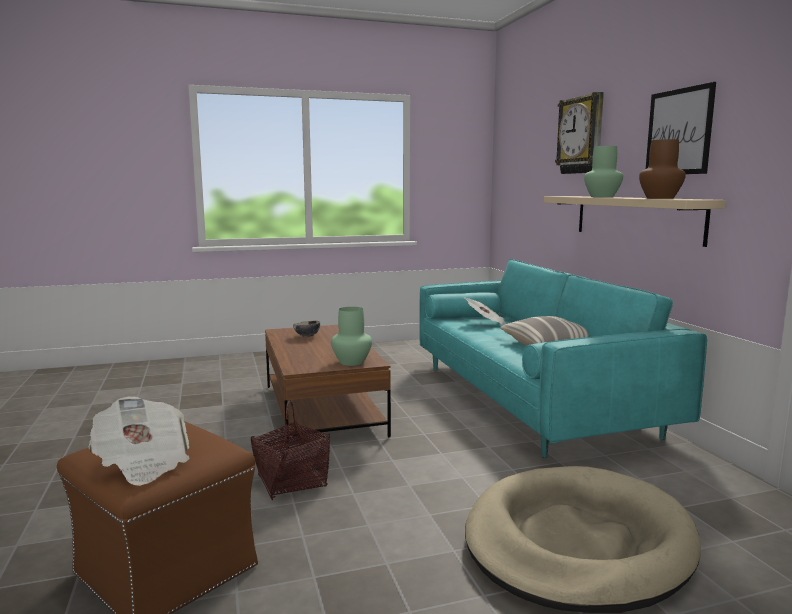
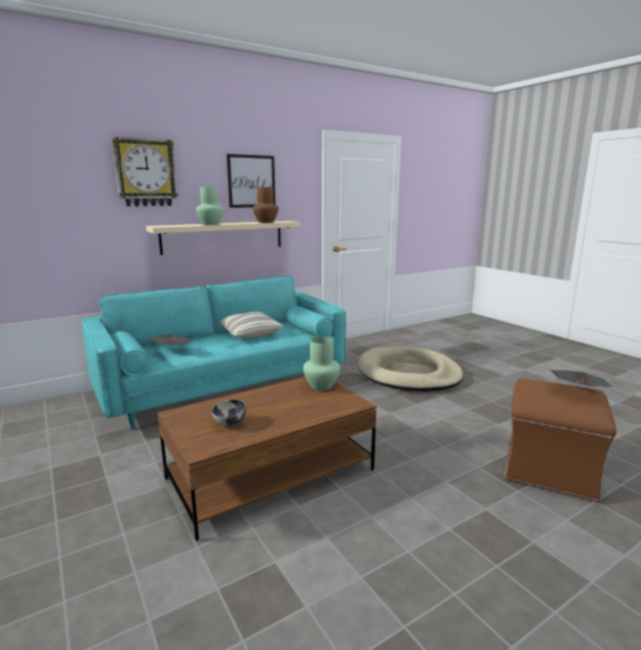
camera: 105 degrees left, 5 degrees up
basket [251,400,330,500] -> none

